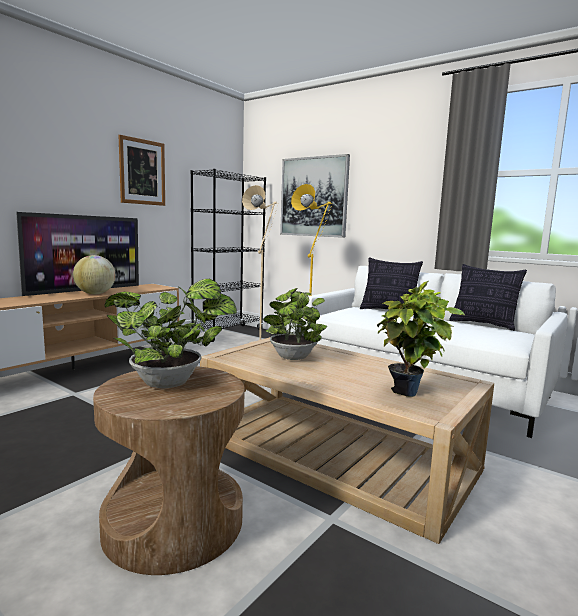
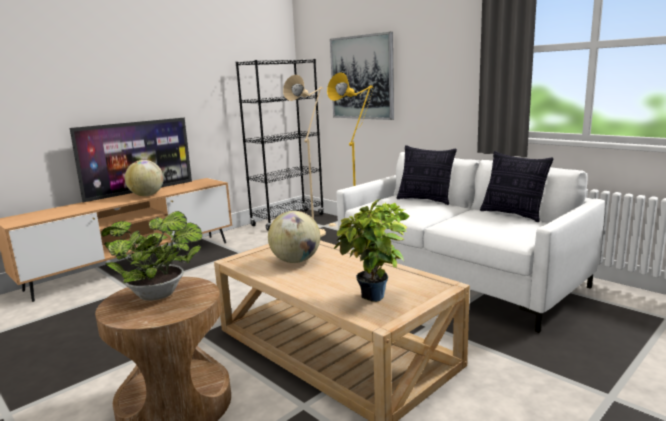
camera: 10 degrees right, 5 degrees up
picture [118,135,165,206] -> none
potted plant [263,288,328,360] -> globe [268,211,320,263]

